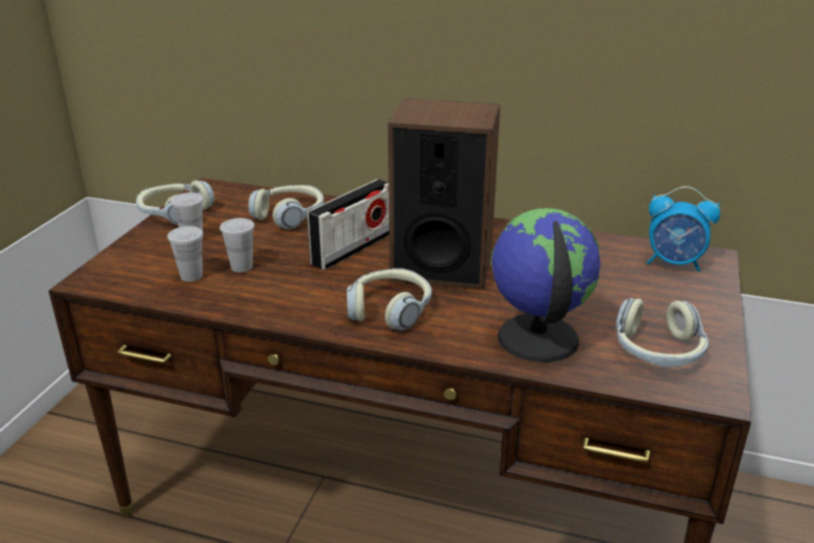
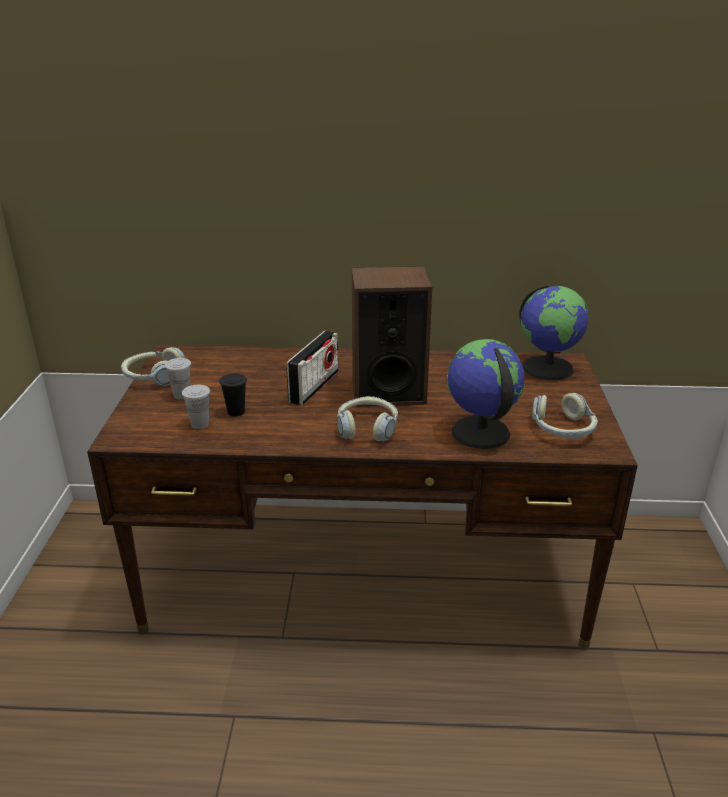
camera: 15 degrees left, 0 degrees up
white cup [220,218,255,273] -> black cup [219,373,247,416]
headphones [248,185,324,229] -> none
alarm clock [647,186,720,272] -> globe [519,285,589,380]

